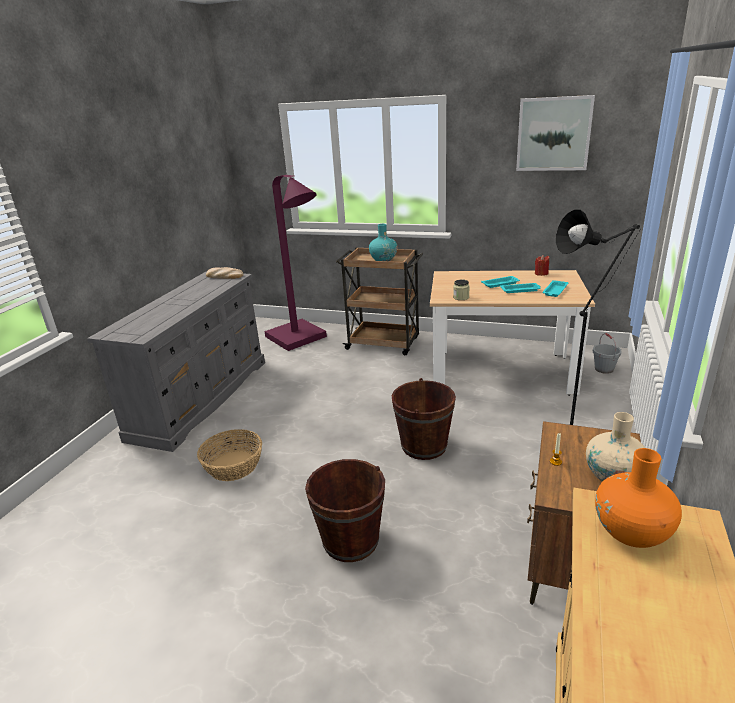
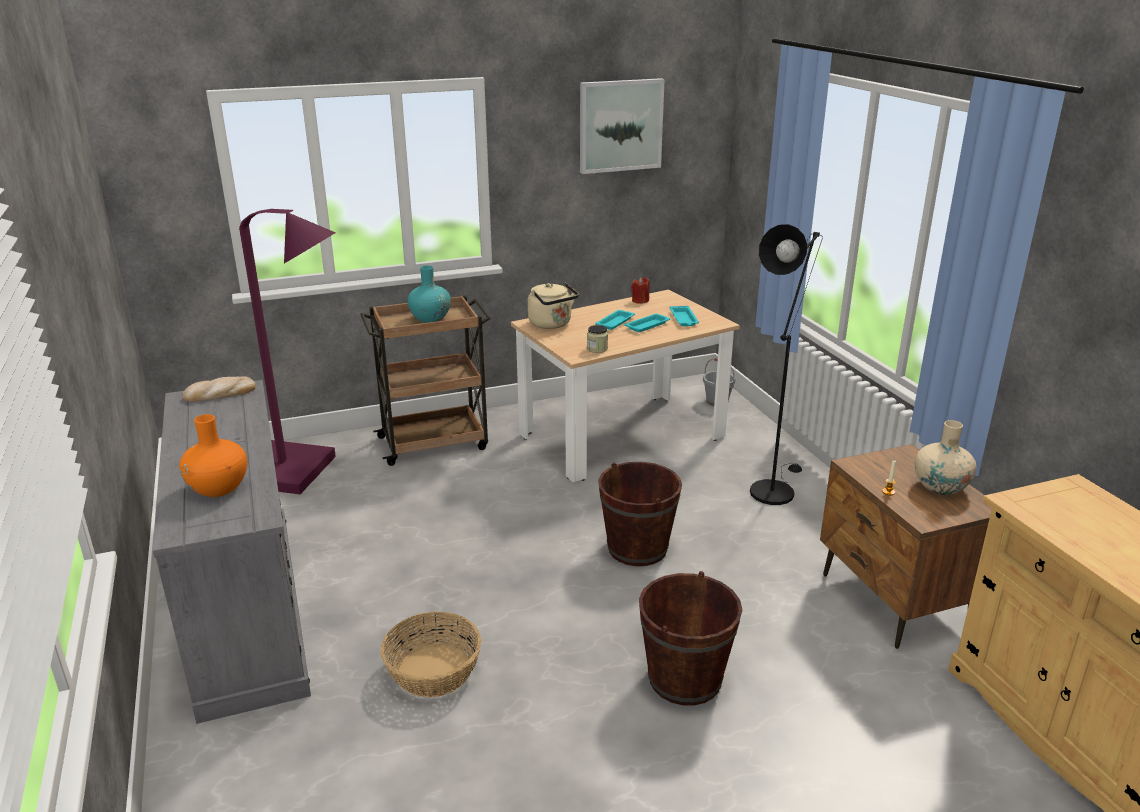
camera: 40 degrees left, 0 degrees up
orange vase [595,448,682,548] -> orange vase moved to [179,414,247,497]
none -> beige kettle [528,283,579,329]

